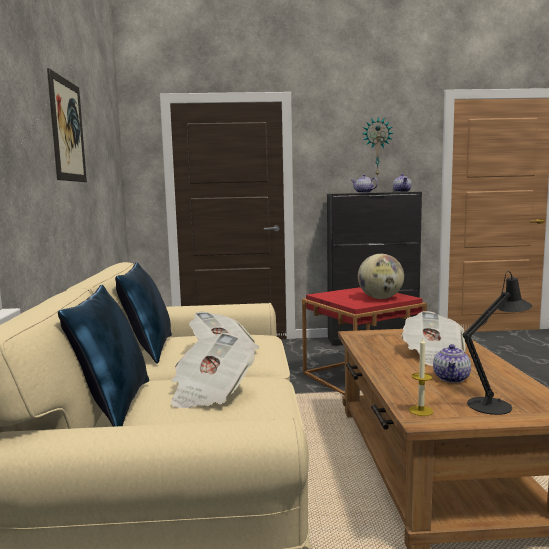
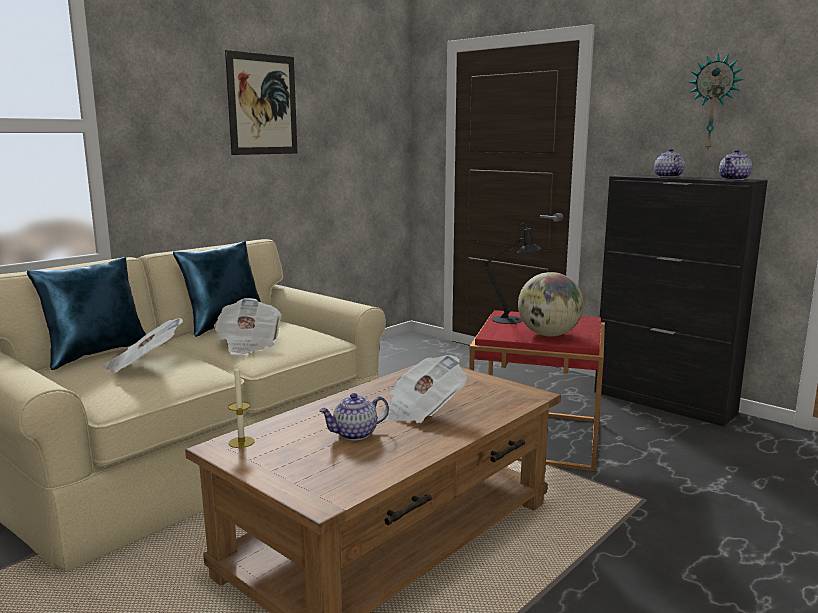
camera: 45 degrees right, 5 degrees up
black table lamp [463,271,532,415] -> black table lamp moved to [483,223,542,324]

